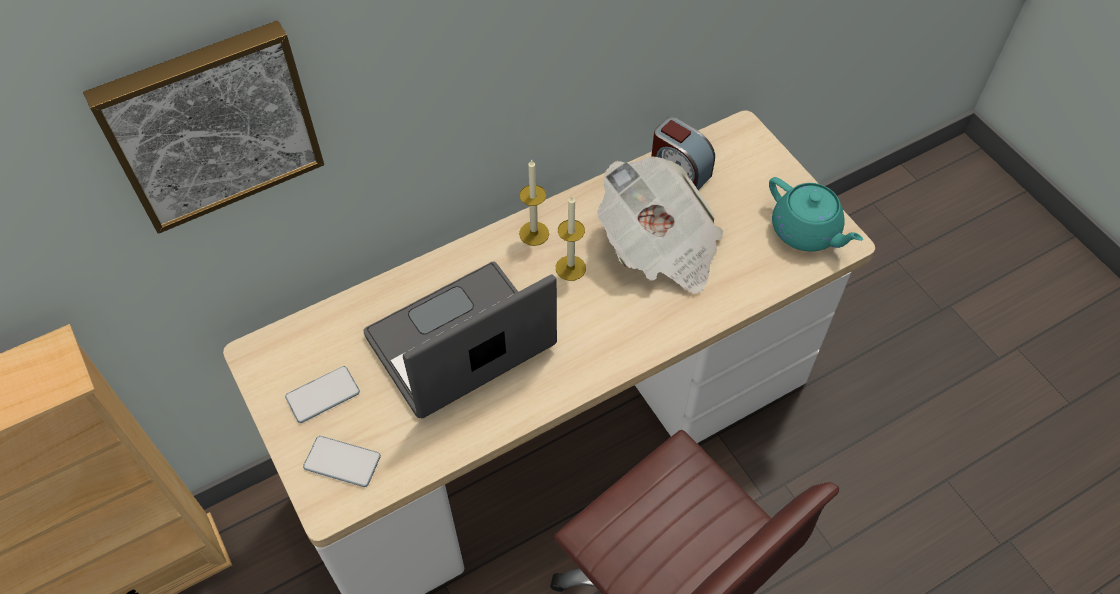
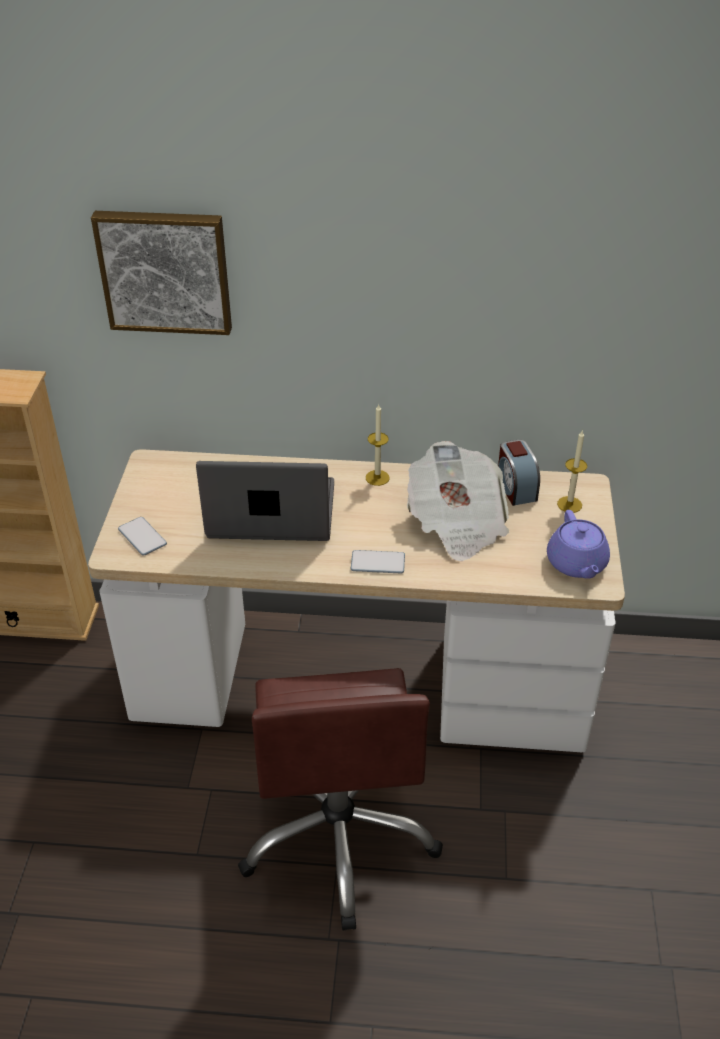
camera: 35 degrees right, 15 degrees down
phone [285,366,360,423] -> phone moved to [351,550,405,573]
candle [556,196,586,281] -> candle moved to [557,431,587,513]
turquoise teapot [769,177,863,251] -> purple teapot [547,510,610,579]

